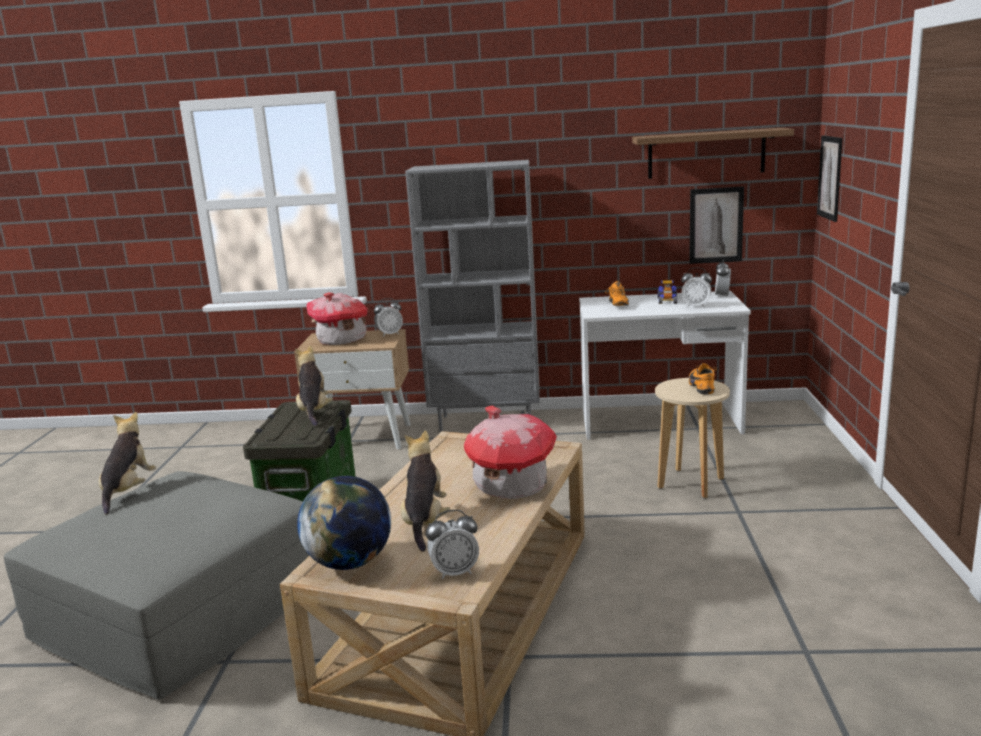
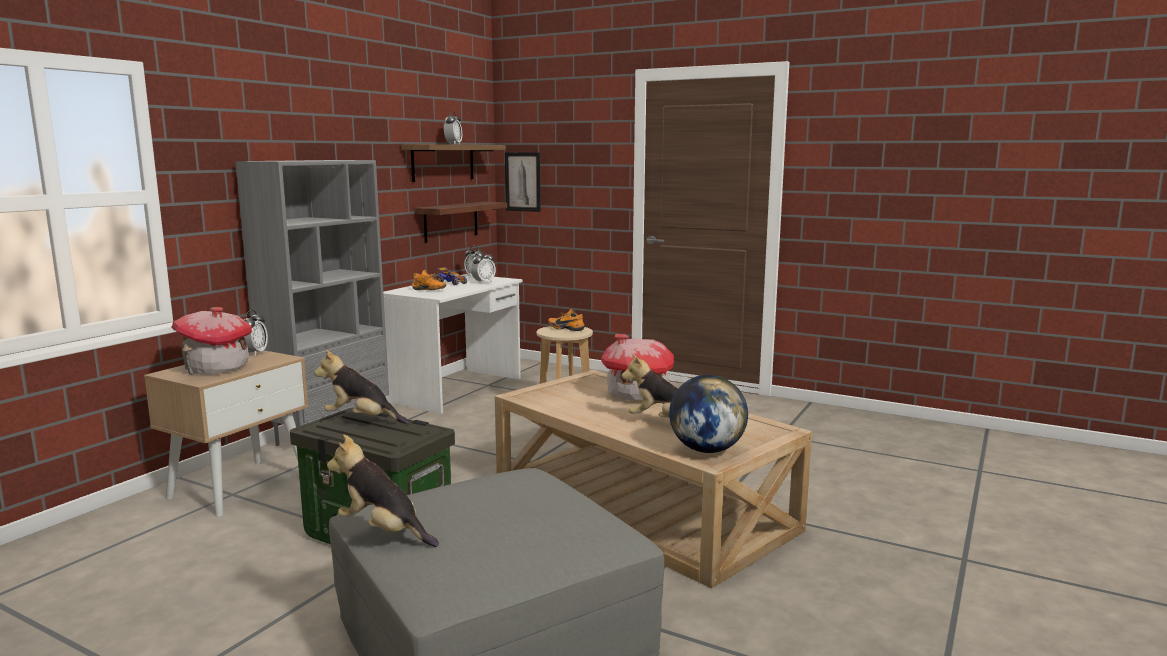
camera: 65 degrees left, 5 degrees down
alarm clock [426,510,479,579] -> alarm clock moved to [444,111,462,145]
picture [689,186,744,264] -> shelf [414,202,507,243]

